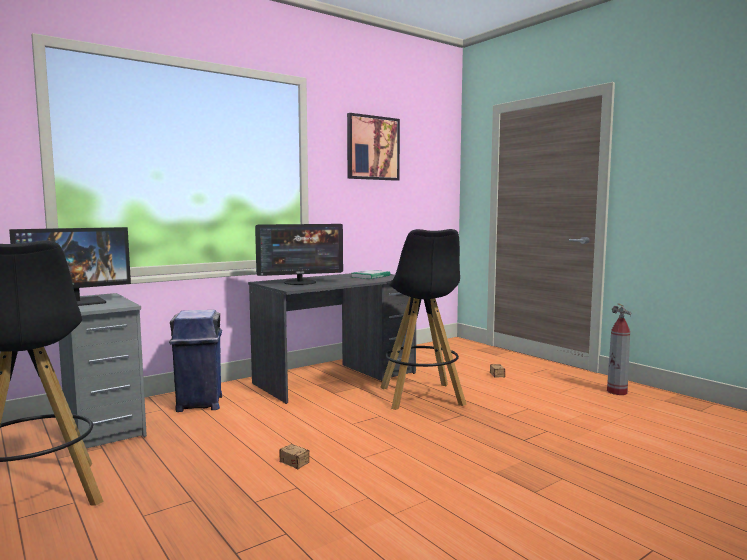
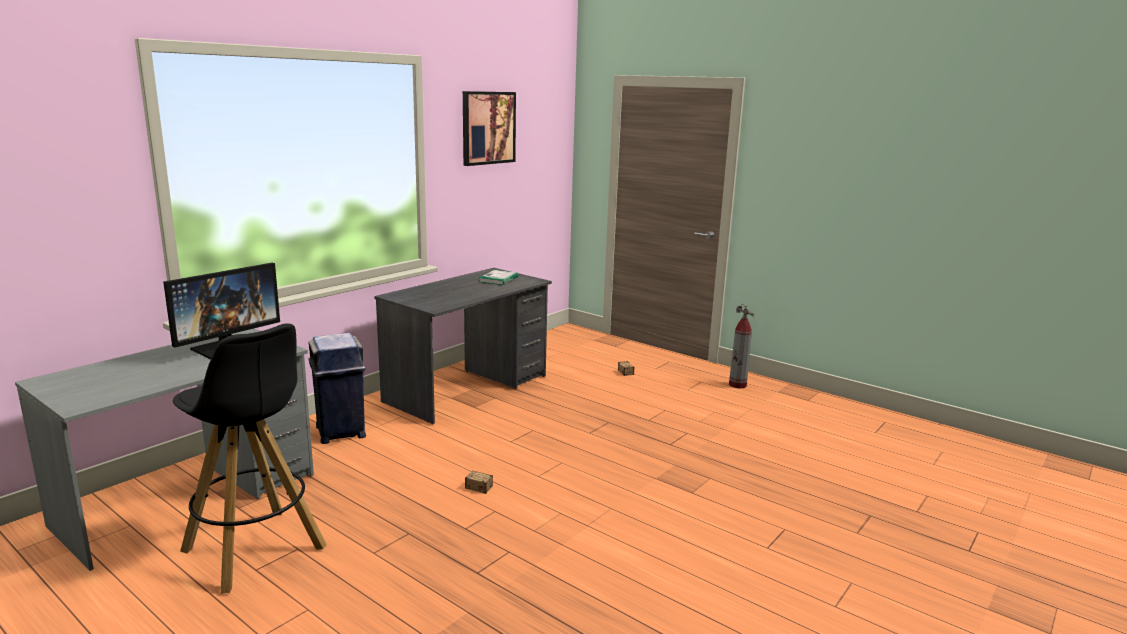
camera: 15 degrees left, 10 degrees up
monitor [255,224,343,285] -> none
black stool [380,229,467,410] -> none

